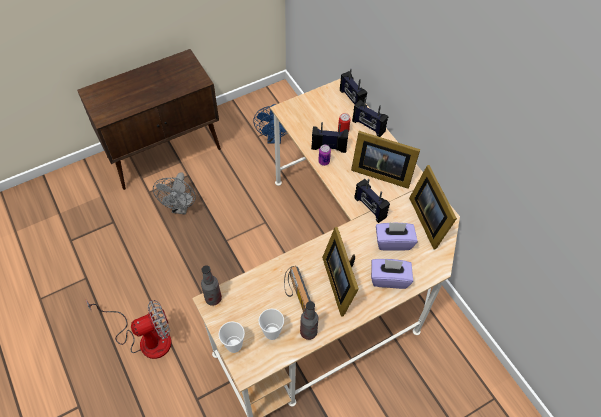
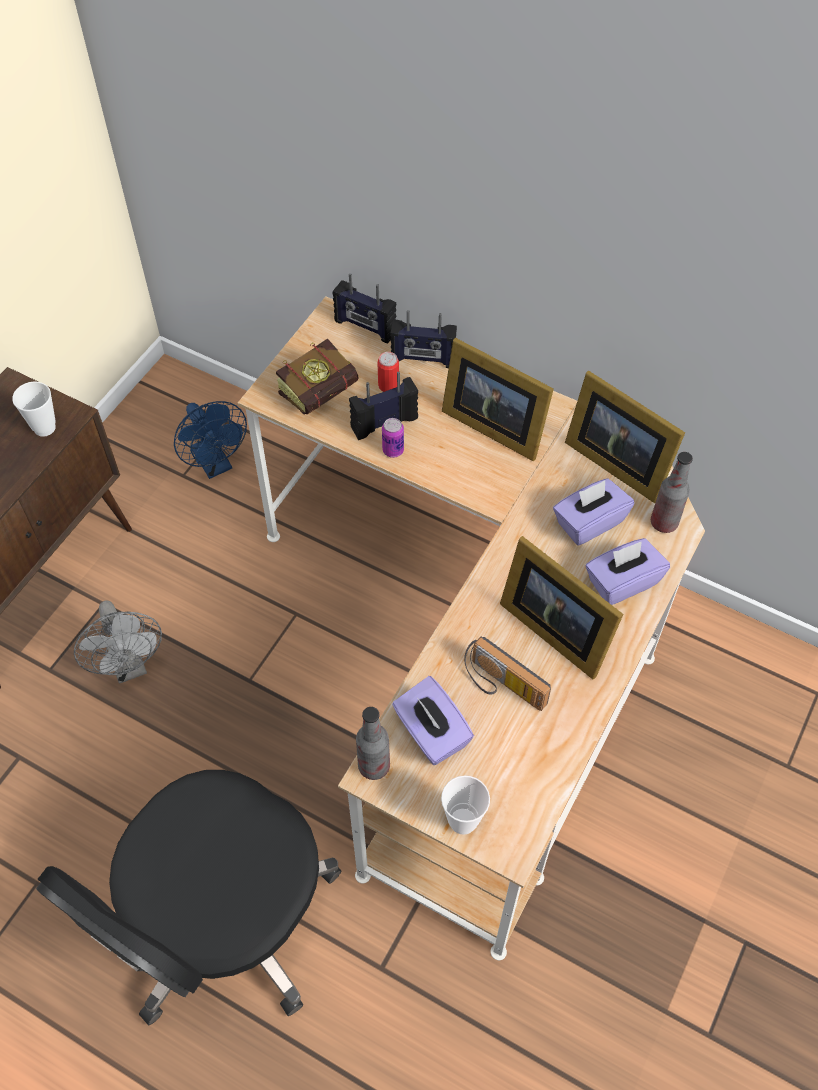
camera: 30 degrees left, 0 degrees up
fan [86,300,172,359] -> black office chair [36,770,341,1025]
cup [259,309,284,340] -> cup moved to [12,382,56,437]
bottle [300,301,318,340] -> bottle moved to [651,452,693,533]
picture frame [351,131,420,189] -> picture frame turned 45 degrees clockwise [442,338,554,461]
radio [354,179,390,223] -> none
none -> book [276,338,359,414]
none -> purple tissue box [392,676,474,765]

